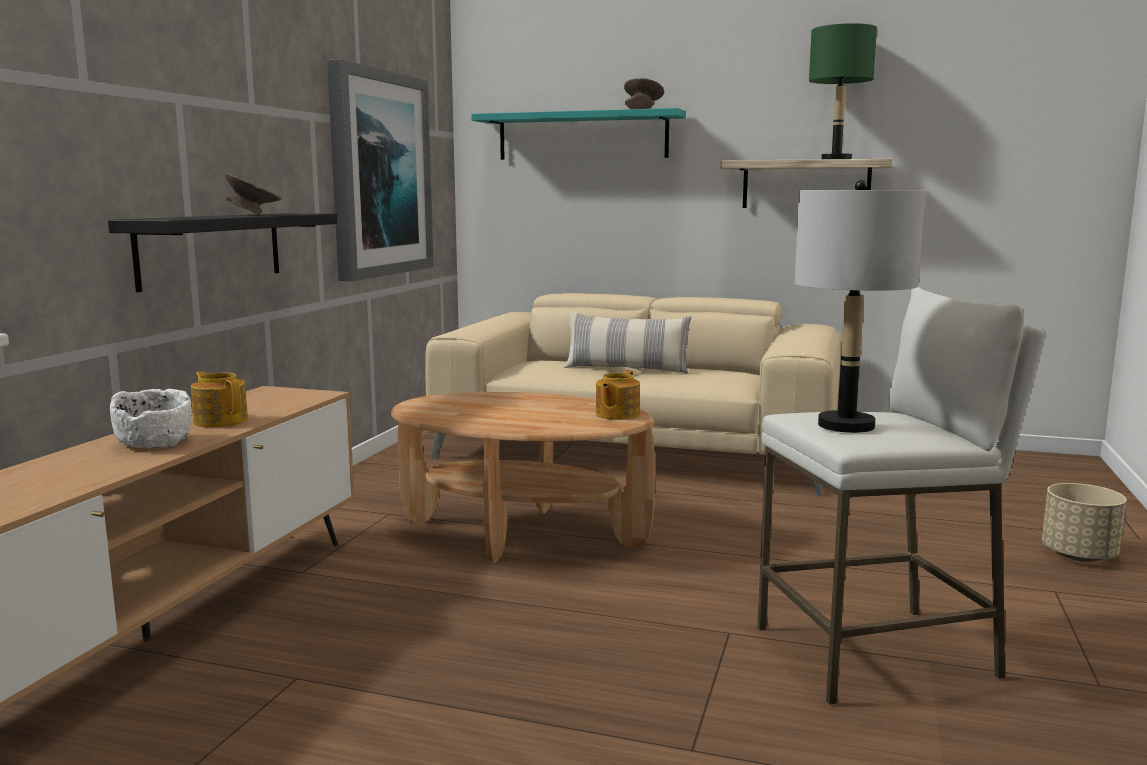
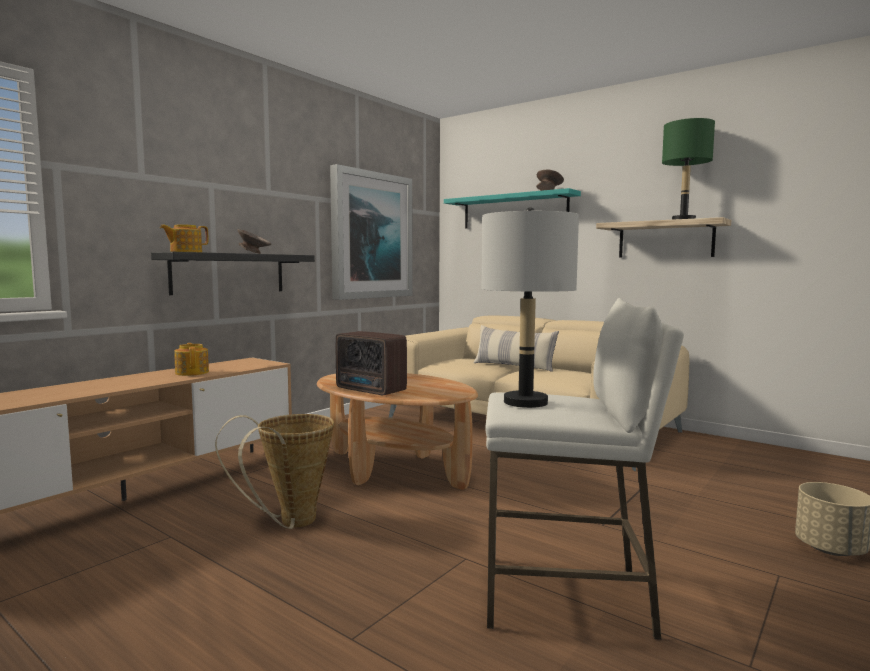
camera: 20 degrees right, 5 degrees down
white bowl [110,389,192,448] -> none
teapot [596,370,640,420] -> teapot moved to [160,225,208,252]
none -> basket [215,414,334,529]
none -> radio [336,331,407,396]

